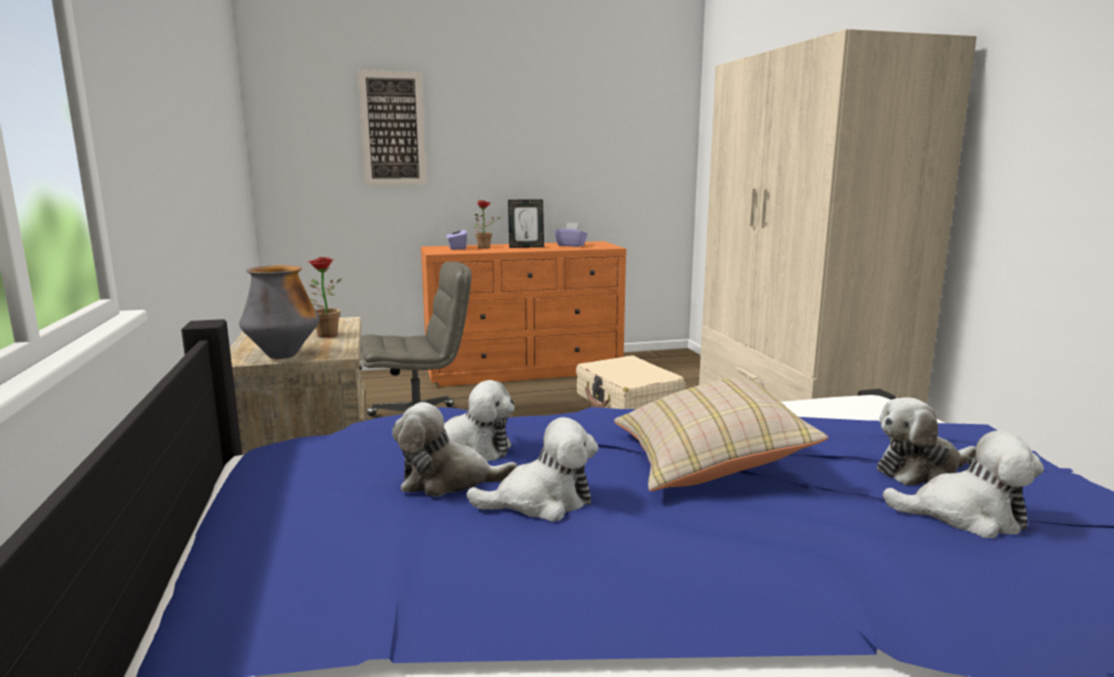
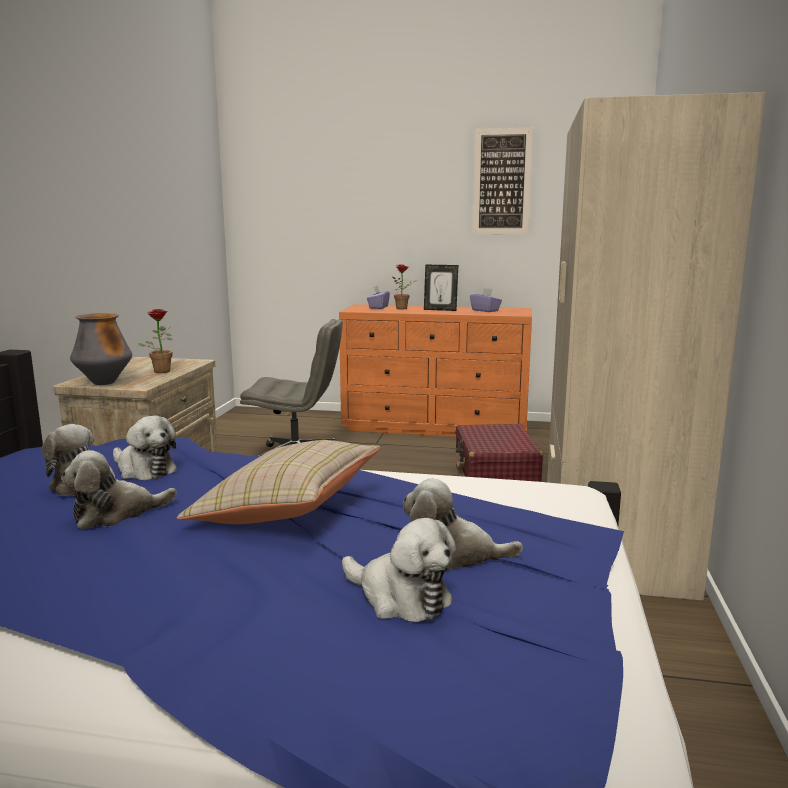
camera: 25 degrees right, 0 degrees up
picture [358,70,426,185] -> picture moved to [472,128,533,234]
plush toy [466,417,599,522] -> plush toy turned 135 degrees clockwise [61,450,177,529]
beige suitcase [576,355,686,409] -> red suitcase [456,424,543,482]

